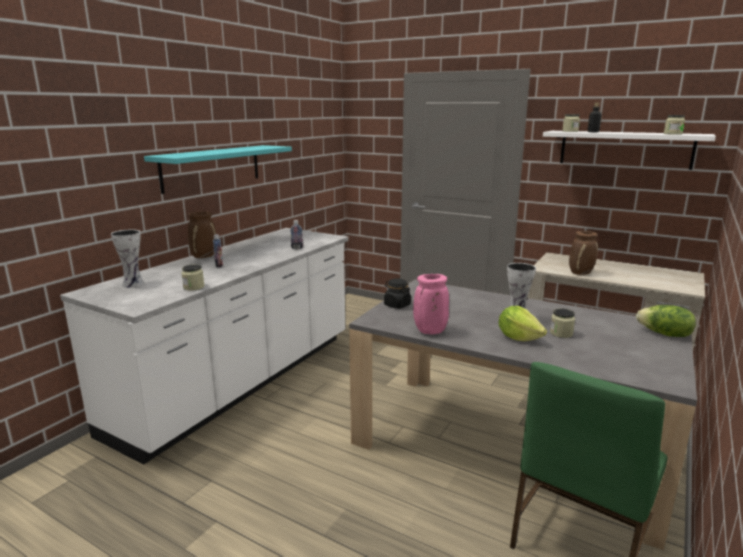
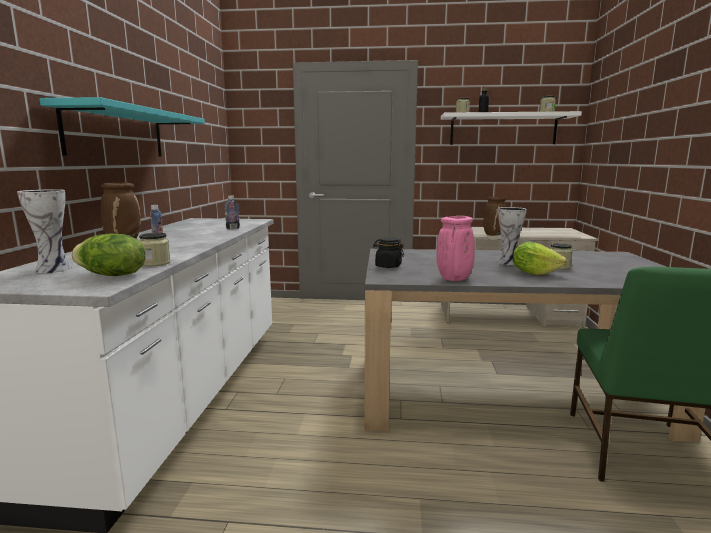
camera: 25 degrees left, 5 degrees down
lettuce [636,305,696,337] -> lettuce moved to [71,234,146,276]

